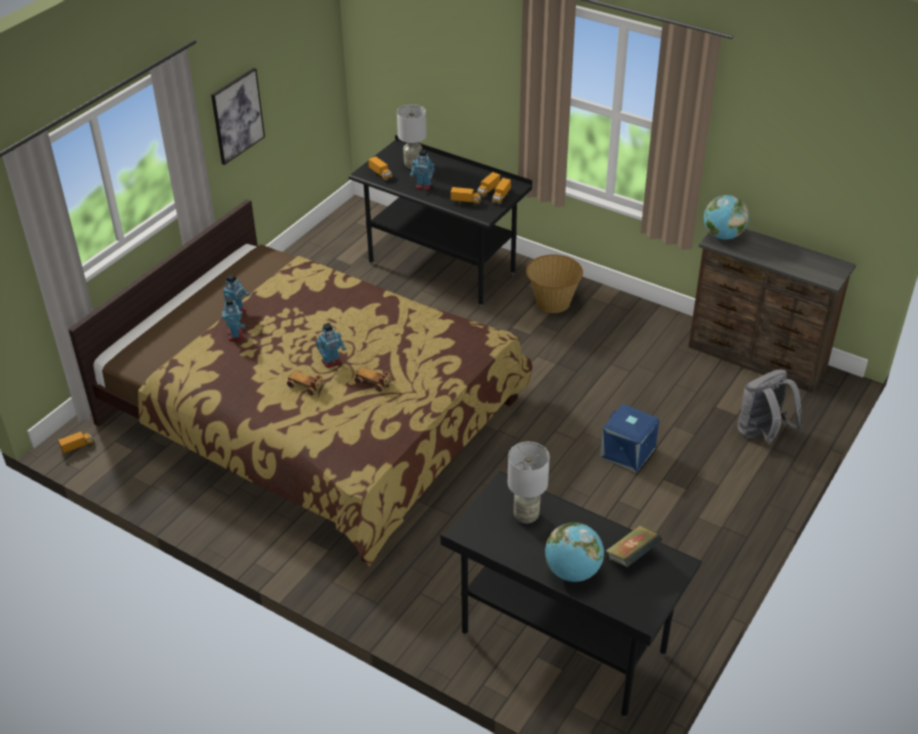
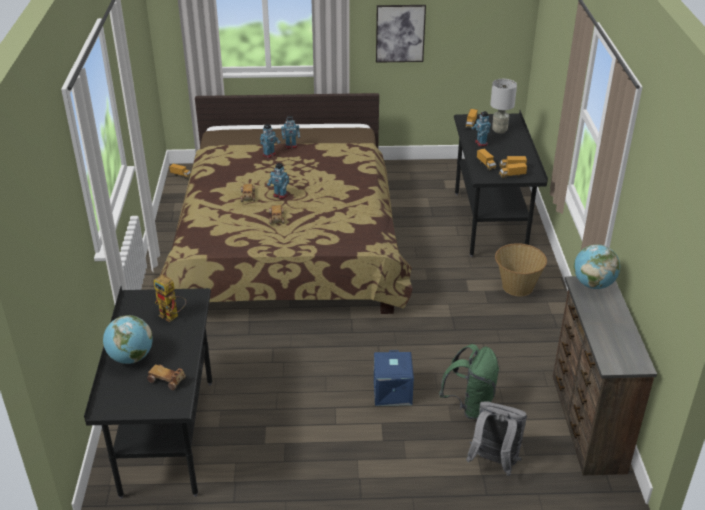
camera: 55 degrees right, 5 degrees down
grey table lamp [508,442,550,524] -> toy robot [154,275,186,322]
book [606,525,662,567] -> toy car [147,364,186,390]
none -> green backpack [439,344,499,419]

